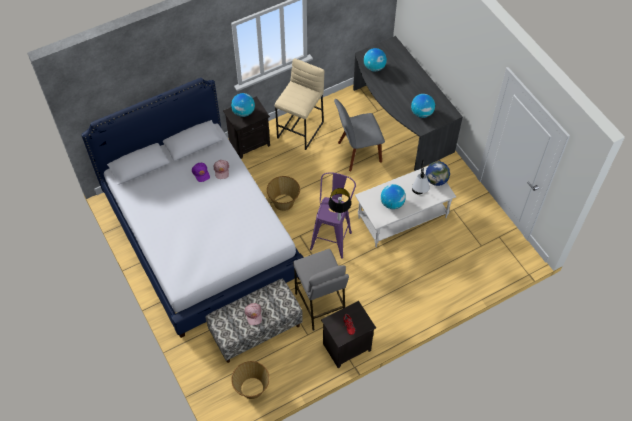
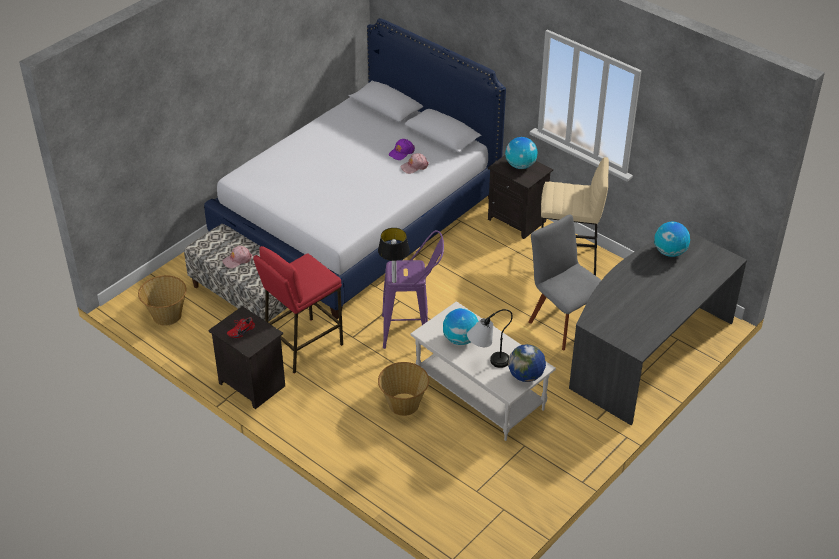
camera: 70 degrees right, 15 degrees down
basket [267,176,300,211] -> basket moved to [378,362,429,416]
grey stool [293,249,349,331] -> red stool [253,246,343,374]
globe [411,94,435,118] -> none

